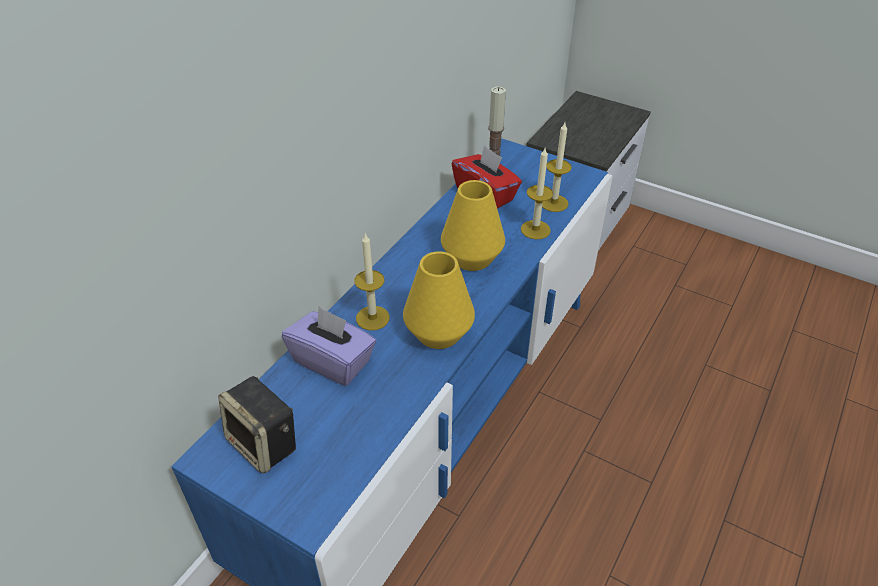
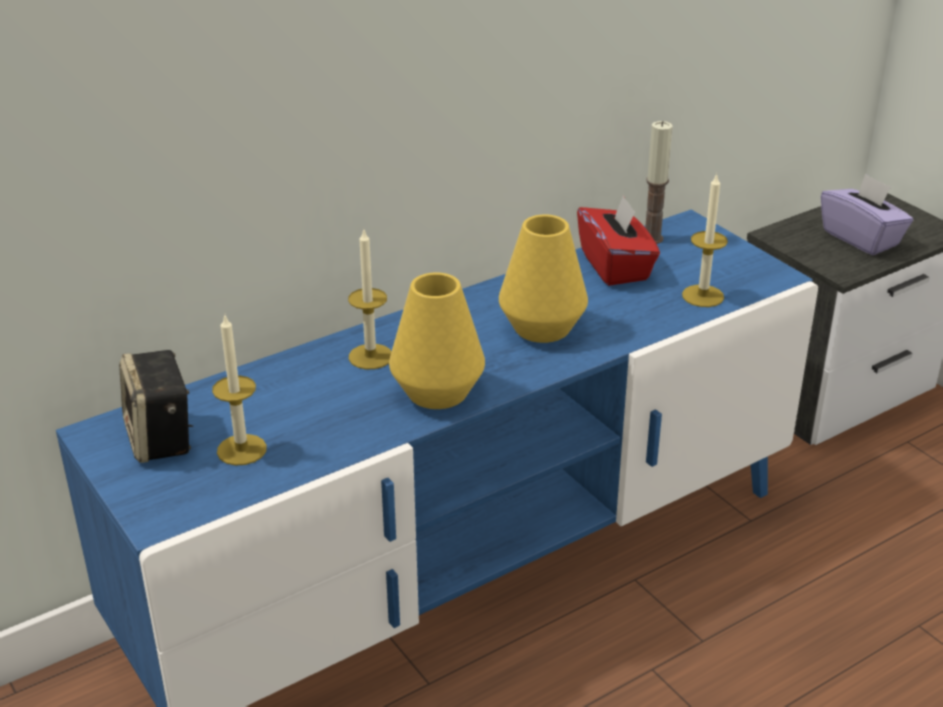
camera: 25 degrees right, 10 degrees down
purple tissue box [282,307,376,386] -> purple tissue box moved to [821,173,913,255]
candle [521,148,553,239] -> candle moved to [212,316,267,466]

